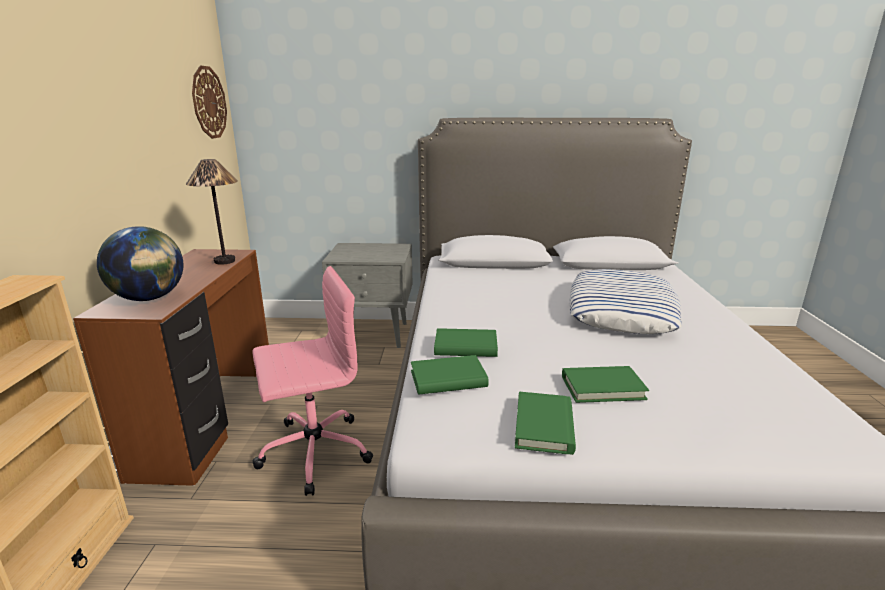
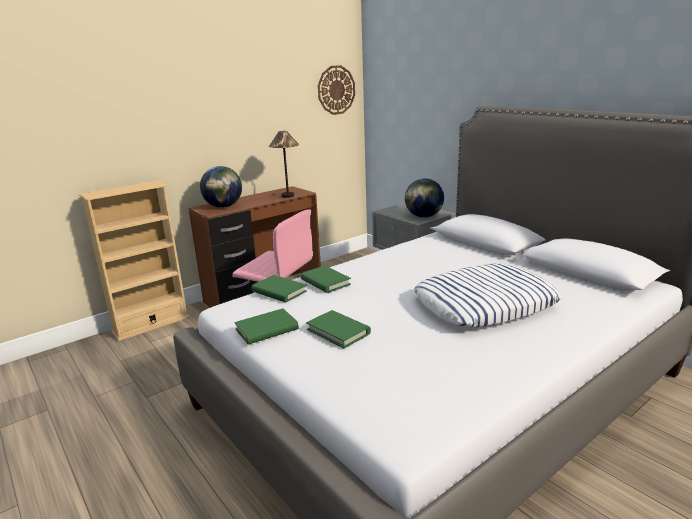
camera: 50 degrees right, 0 degrees up
none -> globe [405,178,444,218]

